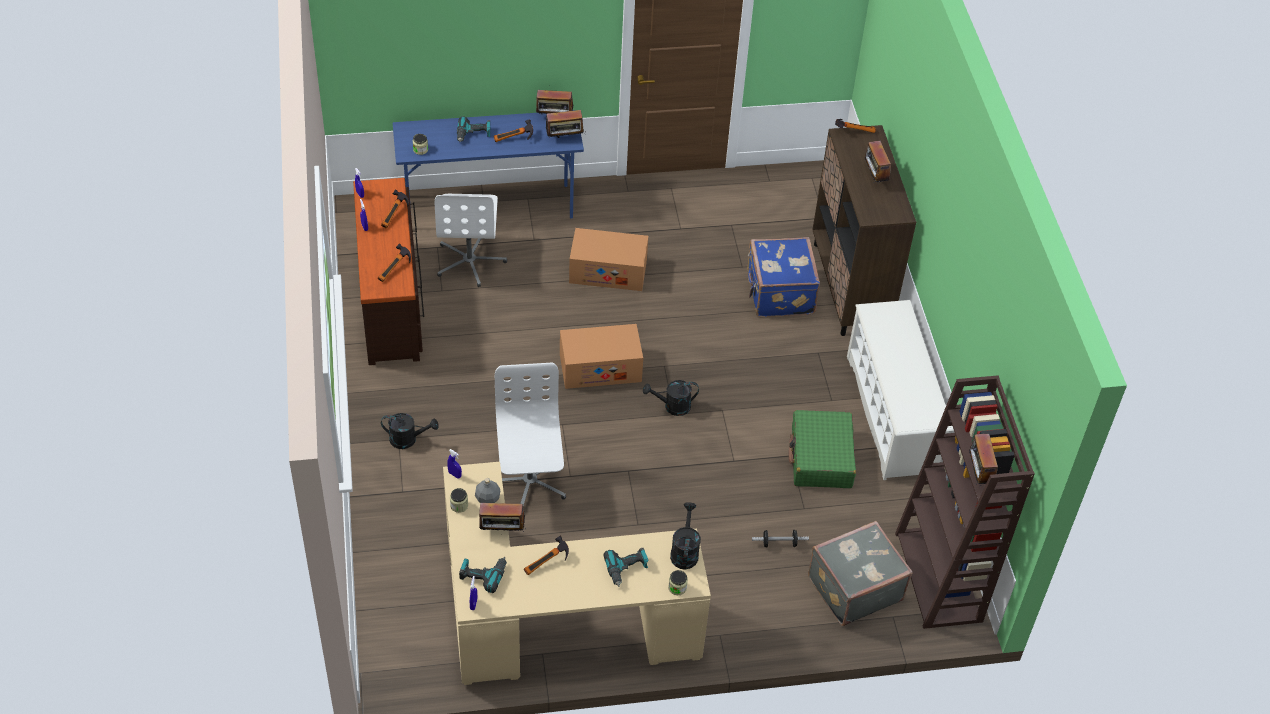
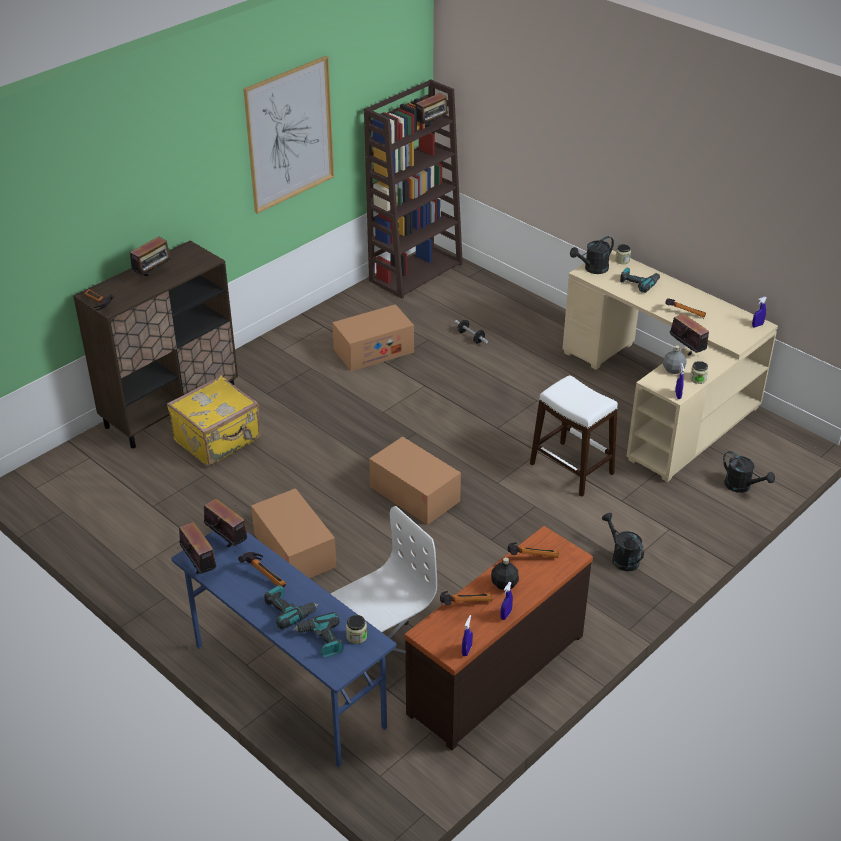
camera: 125 degrees left, 10 degrees down
power drill [459,557,507,593] -> power drill moved to [292,612,343,658]
white office chair [495,362,566,505] -> white stool [530,375,618,497]
black watering can [643,380,699,416] -> black watering can moved to [723,451,775,493]
blue suitcase [747,237,820,317] -> yellow suitcase [167,375,261,466]
green suitcase [789,410,856,488] -> cardboard box [332,304,414,371]
grey suitcase [808,521,913,626] -> none
white shoe rack [847,300,953,480] -> none
none -> picture [243,56,334,214]
none -> black bottle [491,557,519,590]

